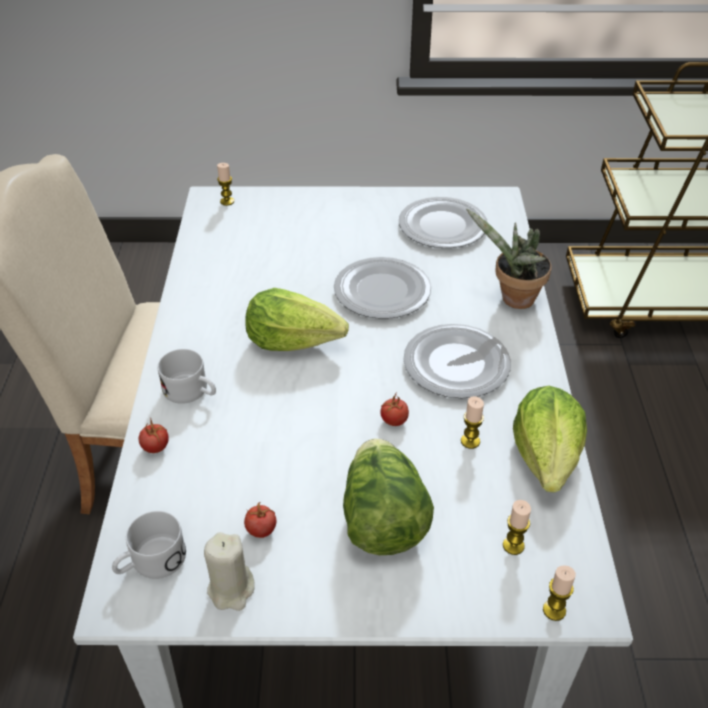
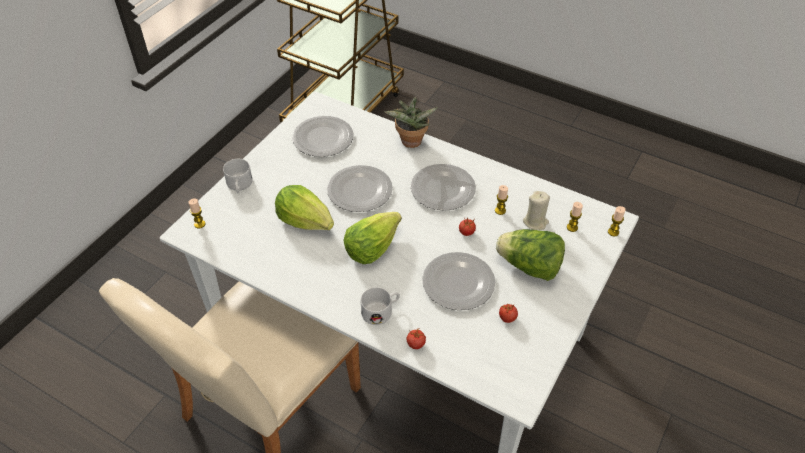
camera: 60 degrees left, 5 degrees up
white mug [112,511,186,579] -> white mug moved to [223,159,253,193]
beige candle [204,532,255,611] -> beige candle moved to [523,191,550,230]
lettuce [513,386,587,493] -> lettuce moved to [275,185,334,230]
none -> plate [422,252,495,310]

